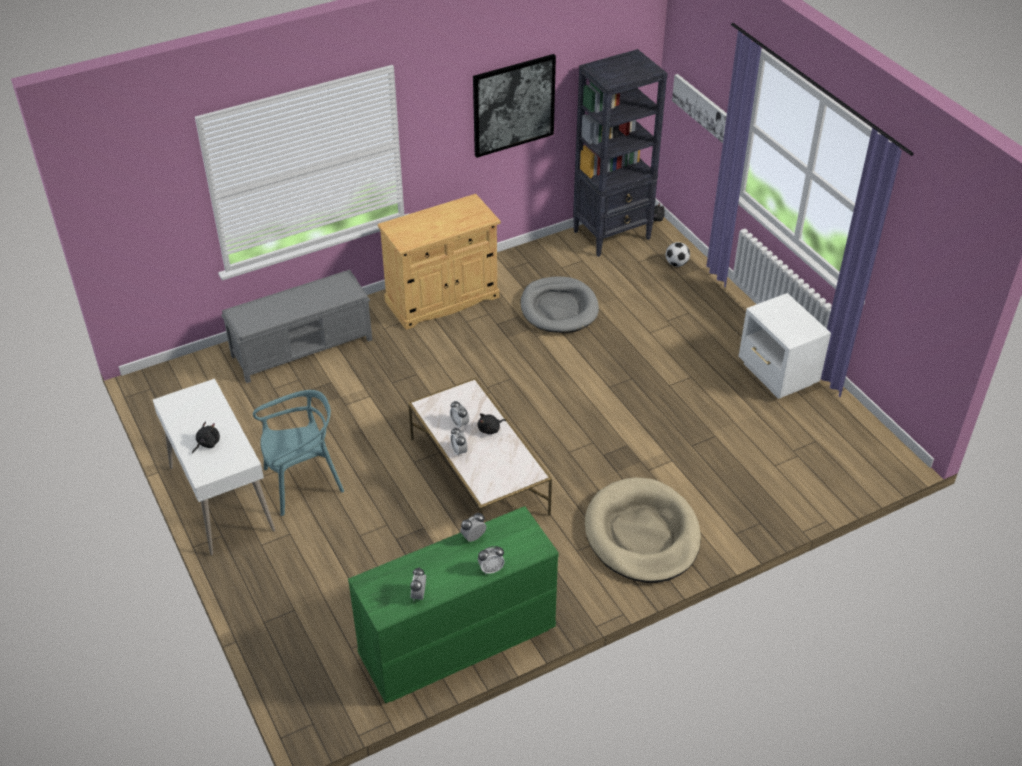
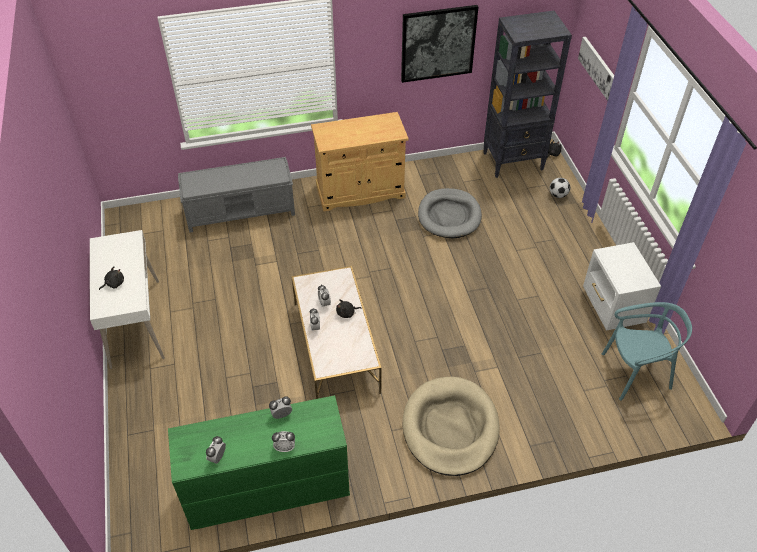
camera: 15 degrees right, 5 degrees up
turquoise chair [253,390,344,516] -> turquoise chair moved to [602,302,692,401]

